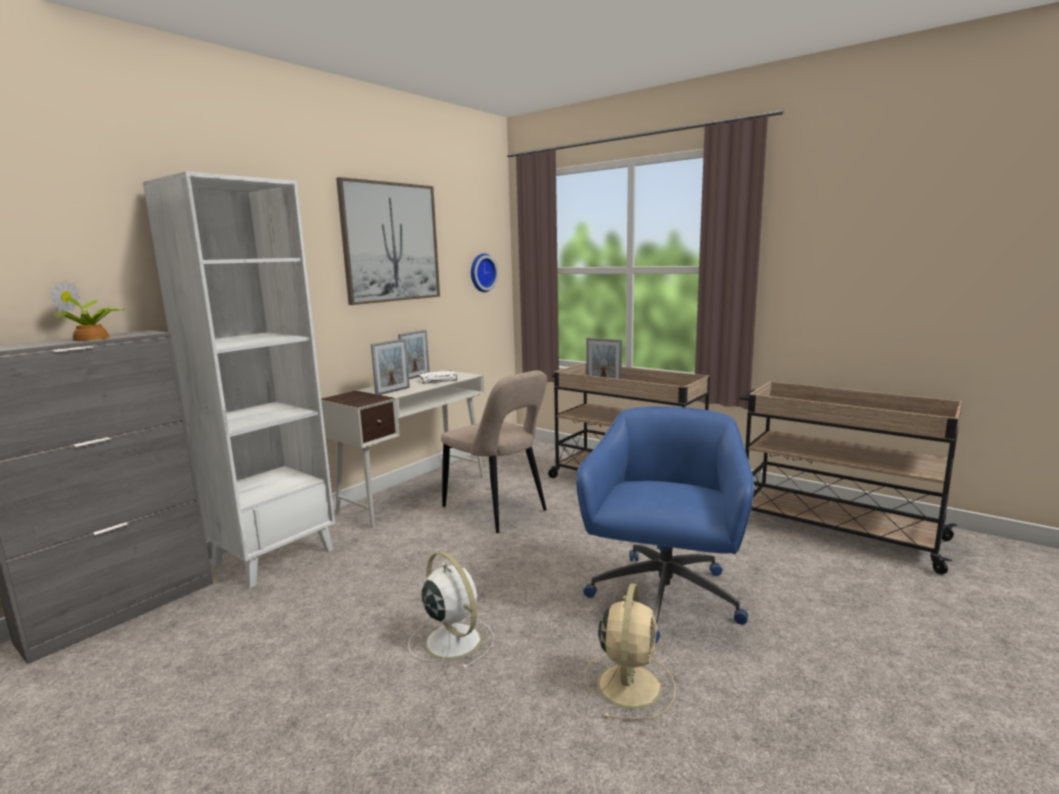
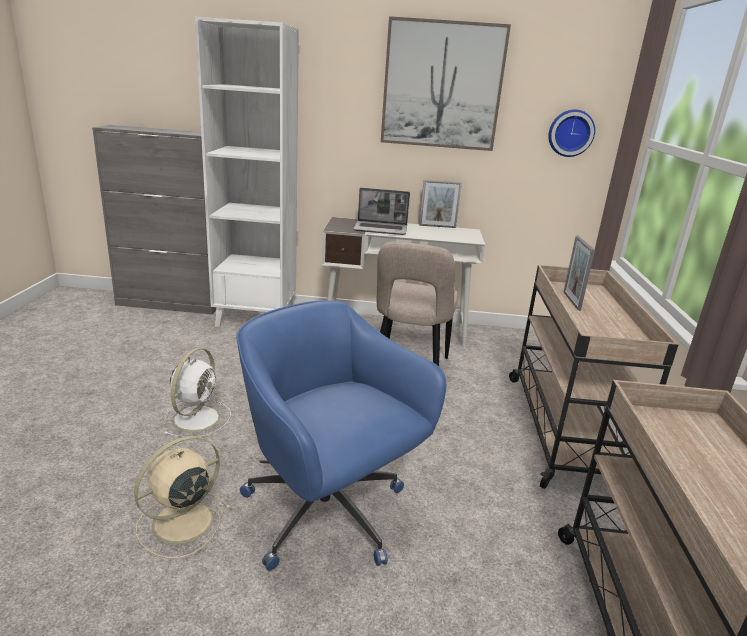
camera: 55 degrees right, 10 degrees up
potted plant [50,280,125,341] -> none
picture frame [371,339,410,396] -> laptop [353,188,410,235]
white book [419,370,457,384] -> none
blue office chair [576,406,754,644] -> blue office chair turned 120 degrees counterclockwise [236,301,446,571]
beige fan [584,583,676,720] -> beige fan turned 150 degrees clockwise [134,436,232,559]

